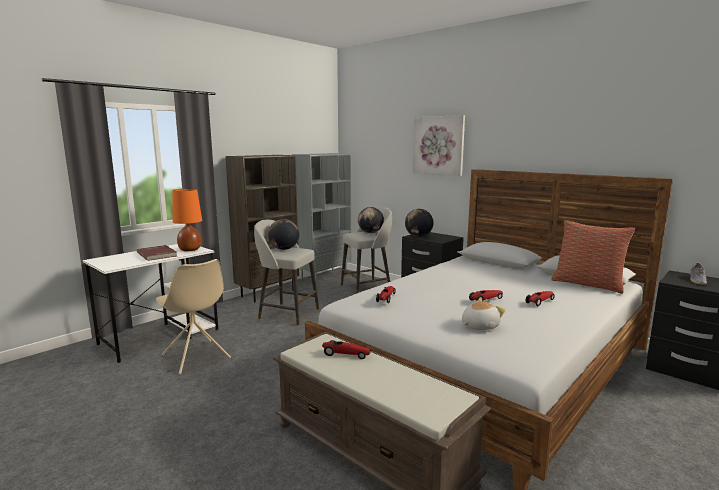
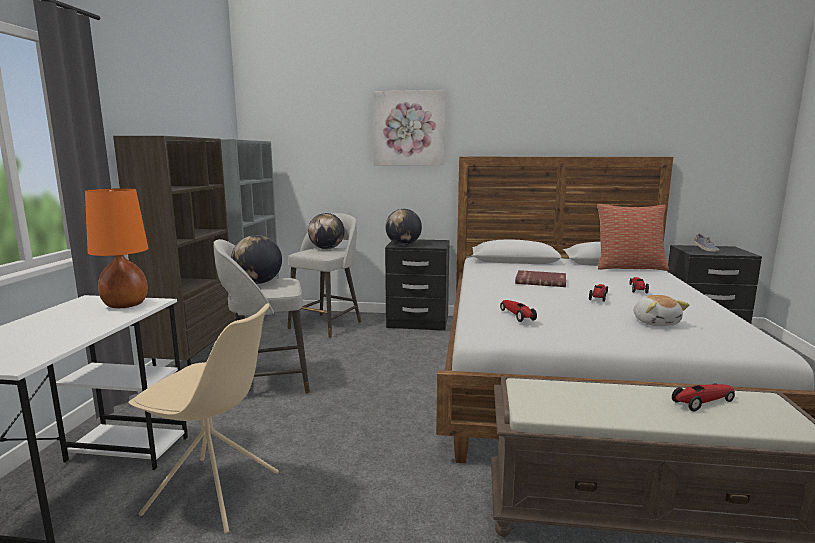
camera: 35 degrees left, 0 degrees up
red book [137,245,177,261] -> red book moved to [515,270,566,287]
toy car [322,340,371,359] -> toy car moved to [672,383,735,411]
plush toy [462,299,506,330] -> plush toy turned 150 degrees clockwise [634,295,689,326]

